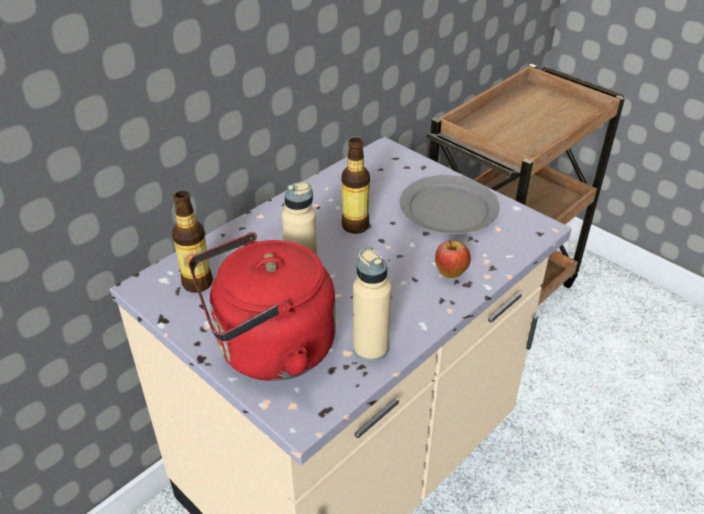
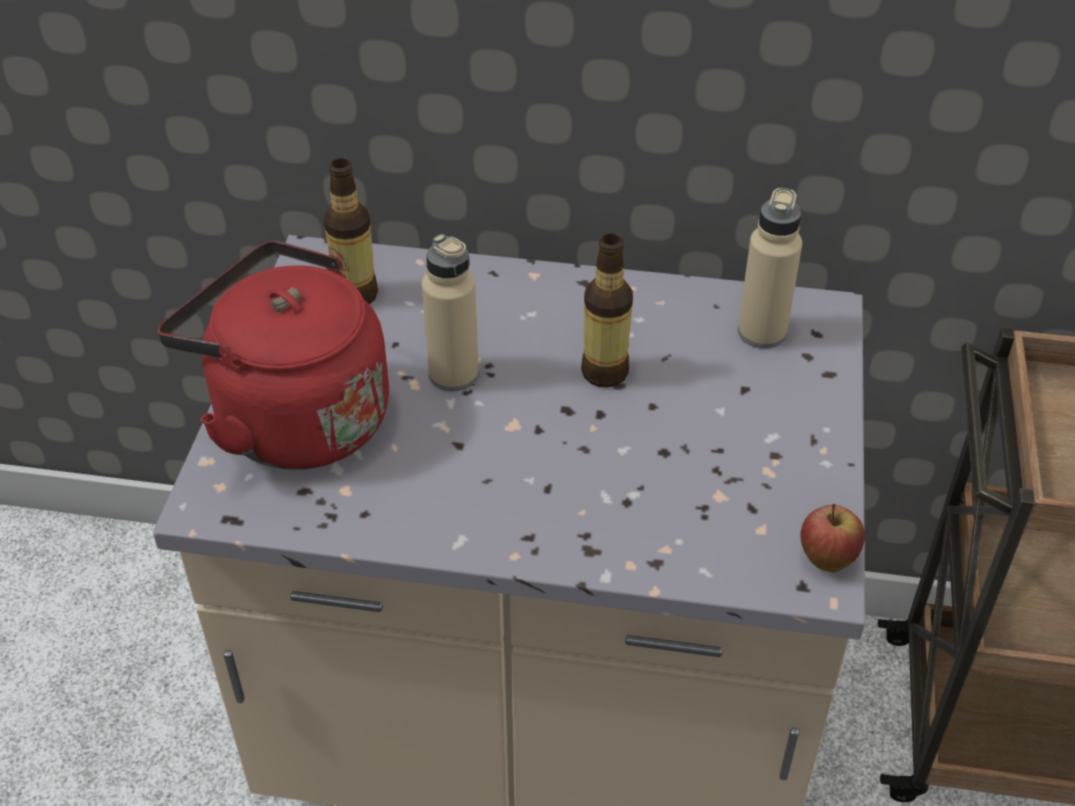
camera: 55 degrees right, 5 degrees up
beige bottle [353,248,391,362] -> beige bottle moved to [738,188,802,349]
grey plate [400,175,499,234] -> none
apple [435,239,471,278] -> apple moved to [800,504,865,572]

